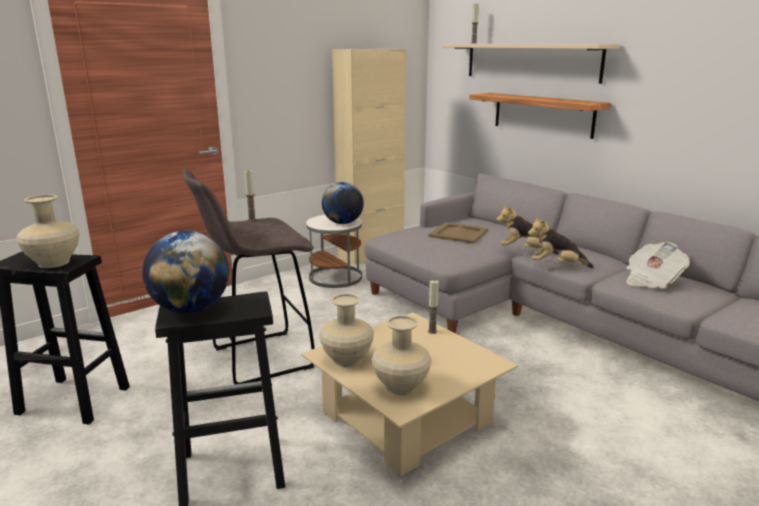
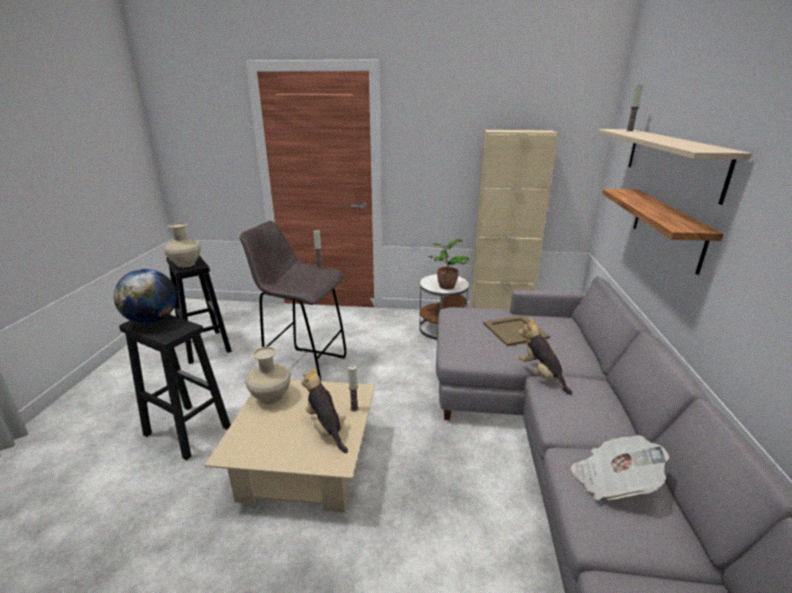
camera: 45 degrees right, 5 degrees up
globe [322,182,364,224] -> potted plant [427,239,469,289]
beige vase [371,315,432,395] -> none
plush toy [528,216,594,268] -> plush toy moved to [301,366,348,453]

